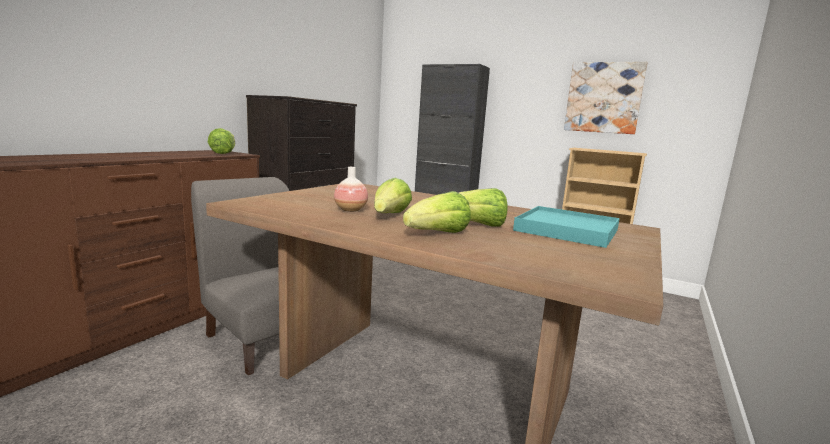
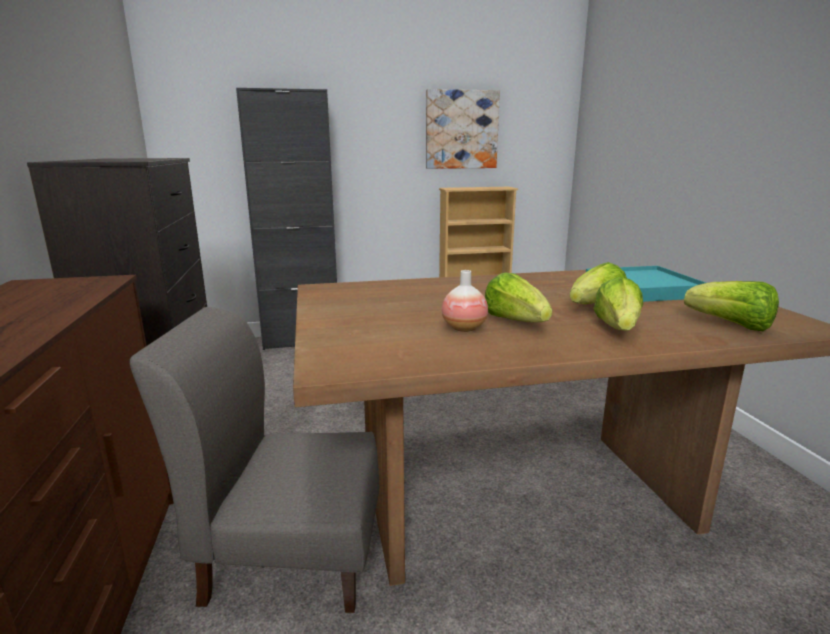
camera: 40 degrees left, 5 degrees up
lettuce [208,128,235,154] -> lettuce moved to [684,281,779,331]

